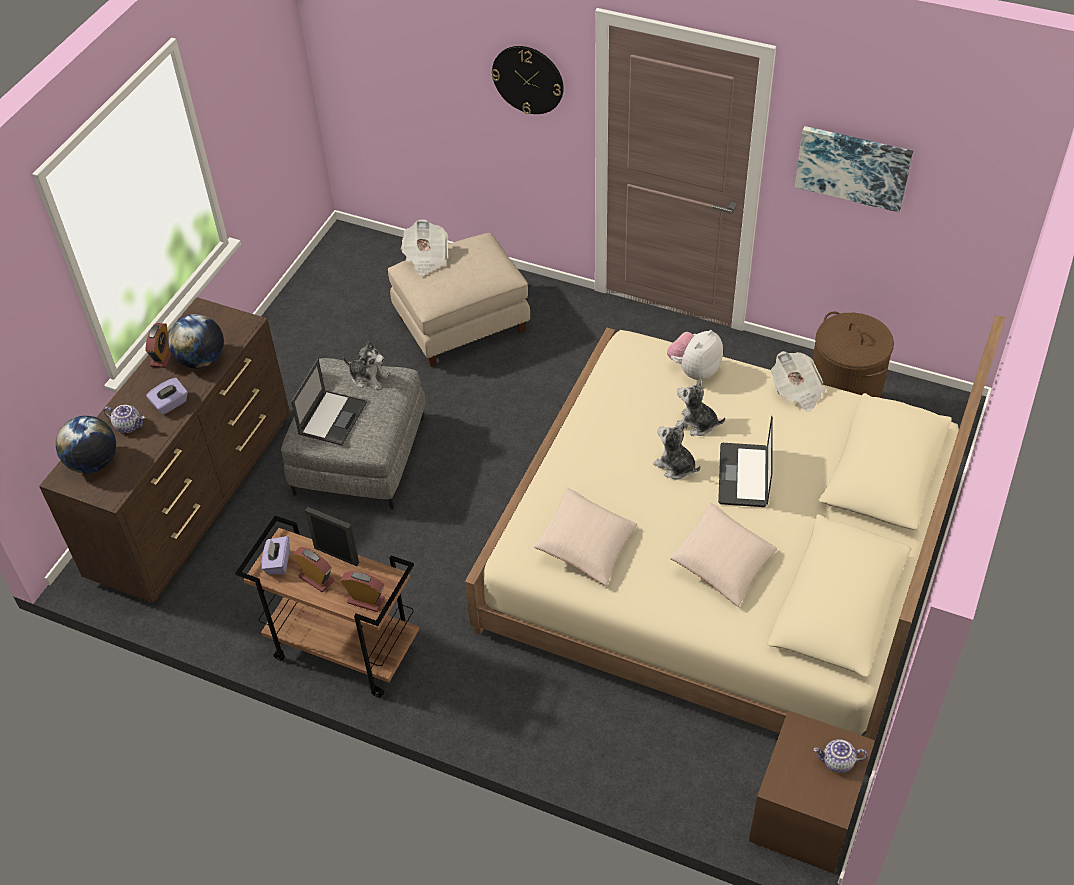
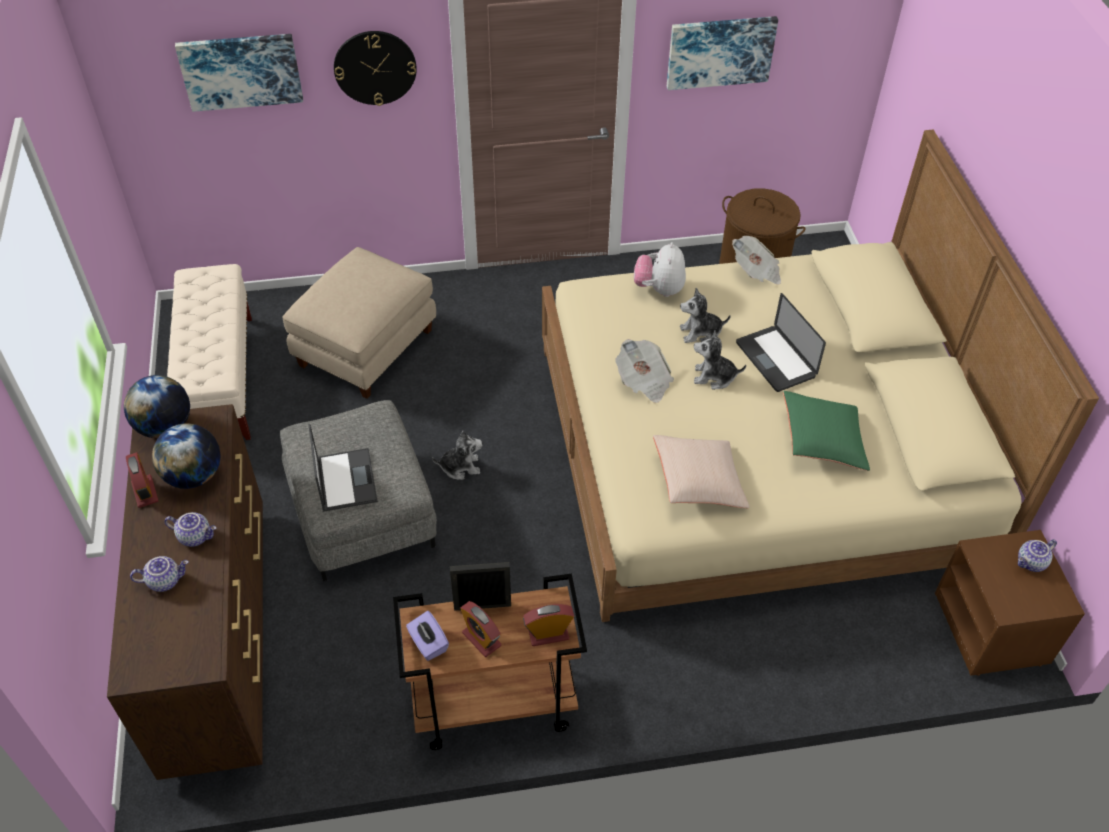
camera: 35 degrees left, 0 degrees up
globe [56,416,116,473] -> globe moved to [124,375,190,438]
purple tissue box [146,378,188,415] -> teapot [164,512,216,547]
alarm clock [293,547,335,592] -> alarm clock turned 135 degrees counterclockwise [460,601,501,657]
plush toy [343,341,389,390] -> plush toy moved to [432,431,482,480]
newspaper [401,219,448,276] -> newspaper moved to [615,339,674,403]
beige pillow [670,502,778,607] -> green pillow [783,391,870,471]
none -> beige bench [167,264,252,440]
none -> picture [175,34,303,112]

